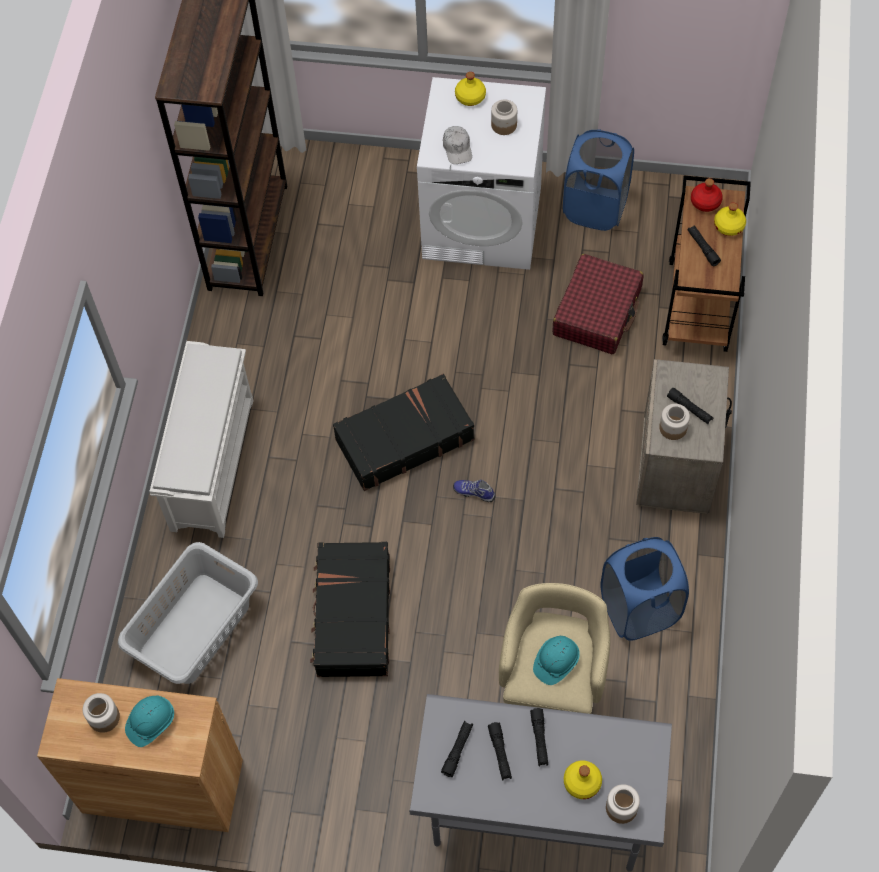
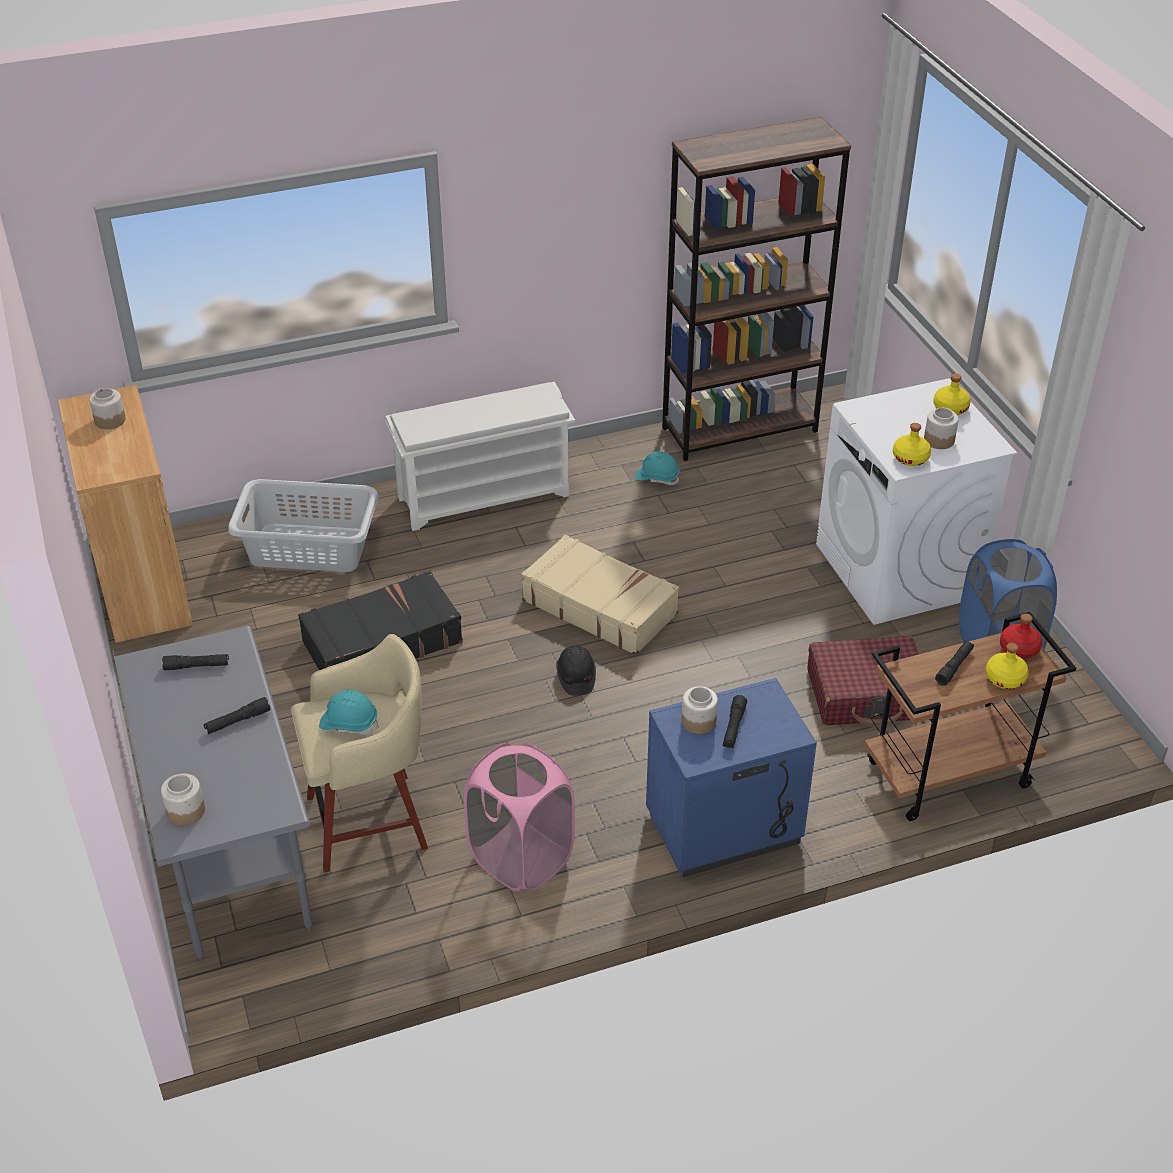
camera: 60 degrees right, 20 degrees down
turquoise hard hat [125,695,174,747] -> turquoise hard hat moved to [635,451,680,485]
black suitcase [333,374,475,491] -> beige suitcase [521,535,679,655]
white cap [443,126,472,164] -> none
shoe [453,480,495,502] -> black hard hat [556,646,596,696]
black flashlight [488,722,512,781] -> none
yellow bottle [564,760,602,799] -> yellow bottle moved to [893,423,931,466]
blue laundry basket [601,537,689,641] -> pink laundry basket [464,743,575,891]
beige nightstand [636,359,732,514] -> blue nightstand [646,678,817,878]

